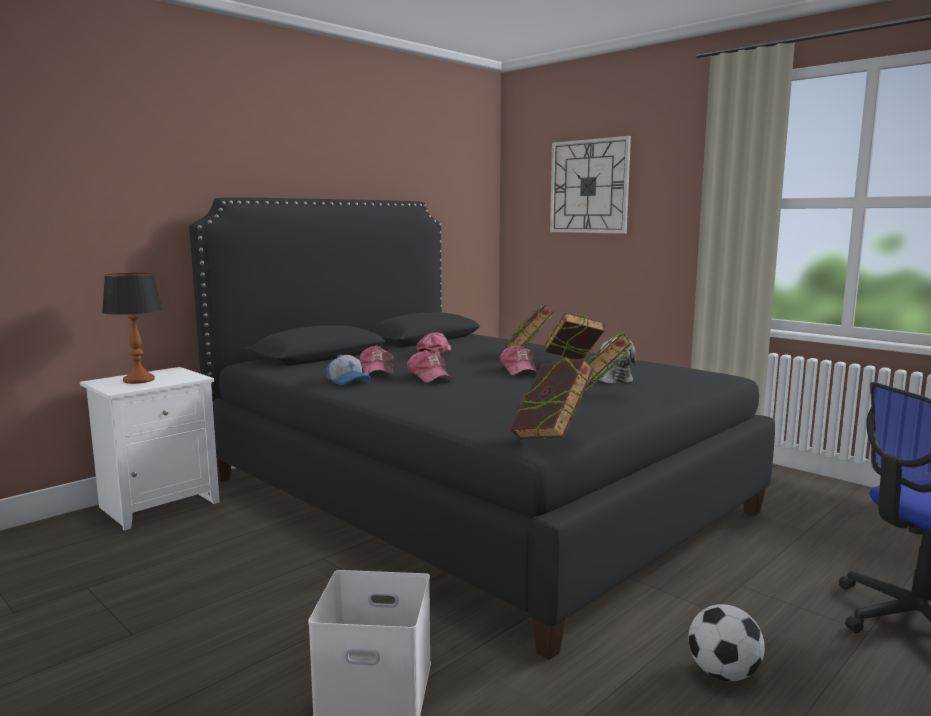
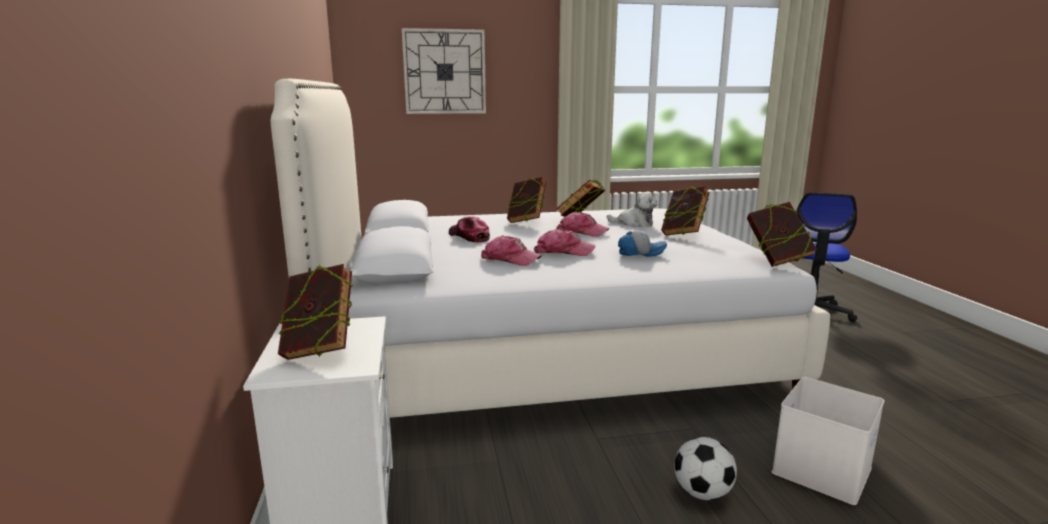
camera: 55 degrees left, 5 degrees up
table lamp [102,273,163,384] -> book [278,264,353,360]
black bed [189,198,775,660] -> white bed [271,79,830,418]
cap [326,355,370,385] -> cap moved to [618,230,667,257]
football [688,604,765,681] -> football moved to [674,437,737,500]

